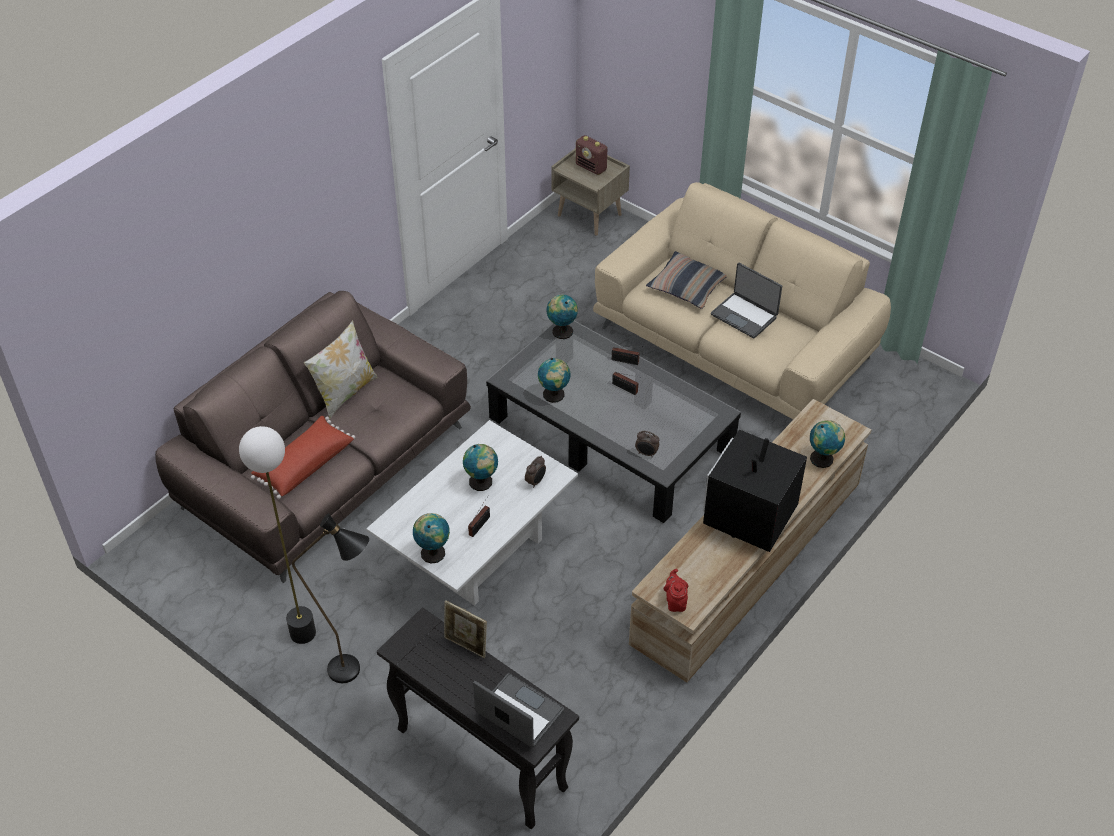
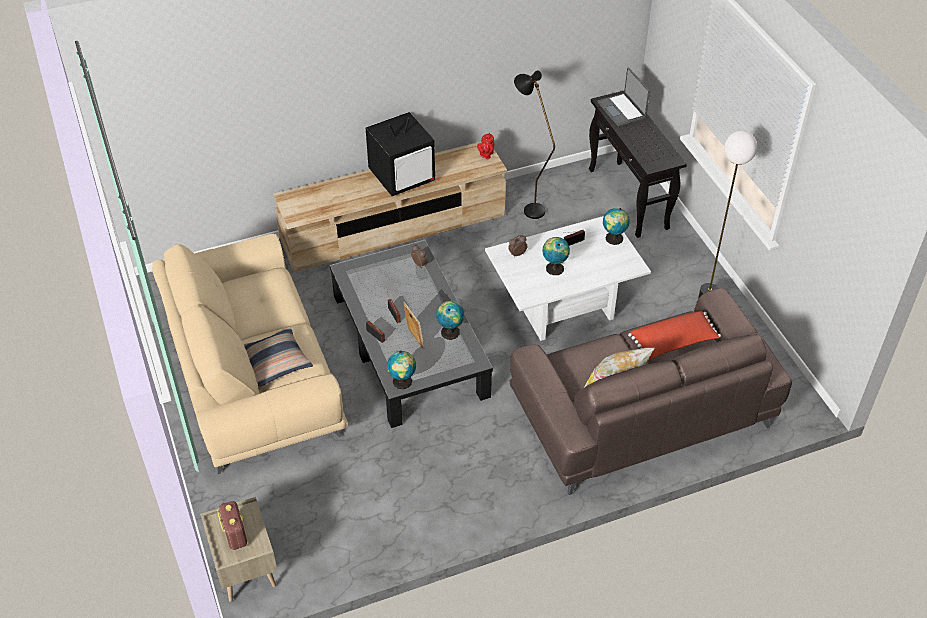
camera: 150 degrees left, 0 degrees up
black floor lamp [292,513,369,683] -> black floor lamp moved to [514,70,555,219]
picture frame [444,600,487,658] -> picture frame moved to [403,302,424,349]
laptop [711,263,782,338] -> none
globe [810,420,845,468] -> none

